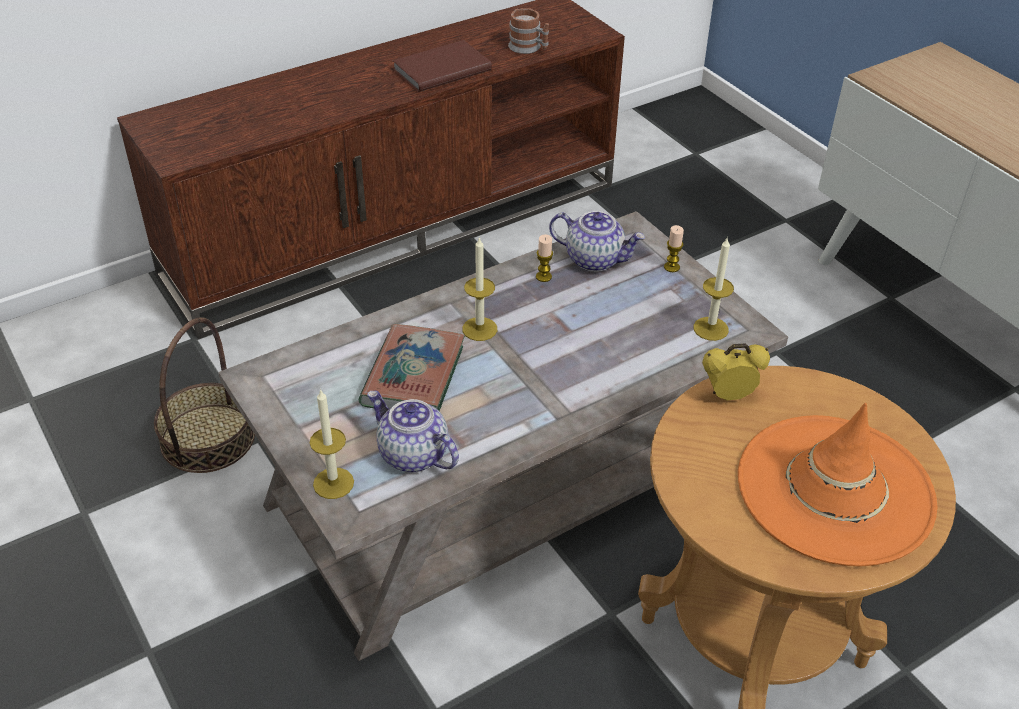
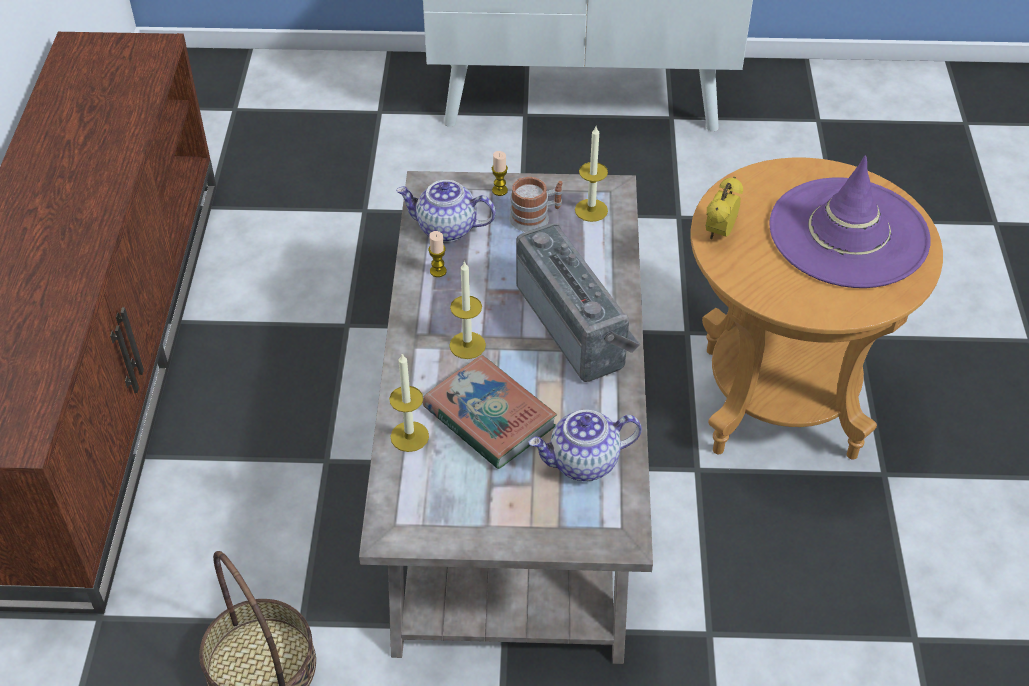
camera: 55 degrees left, 5 degrees up
candle [310,389,354,499] -> candle moved to [389,354,429,452]
brown book [392,40,492,92] -> none
mug [508,8,549,54] -> mug moved to [509,177,563,232]
teapot [549,211,645,272] -> teapot turned 135 degrees counterclockwise [396,180,496,242]
orange hat [738,403,937,566] -> purple hat [770,155,931,288]
none -> radio [516,223,640,382]

